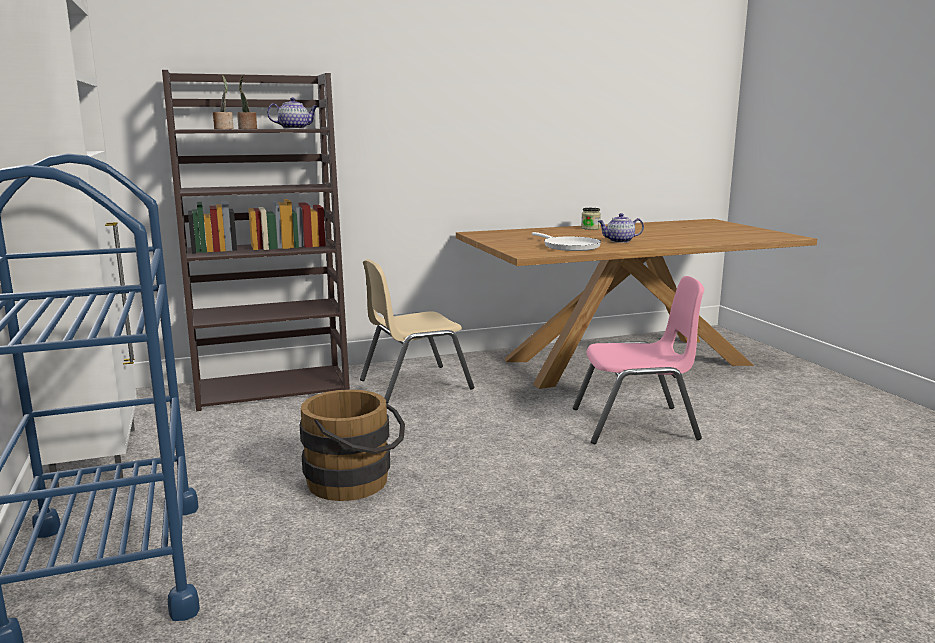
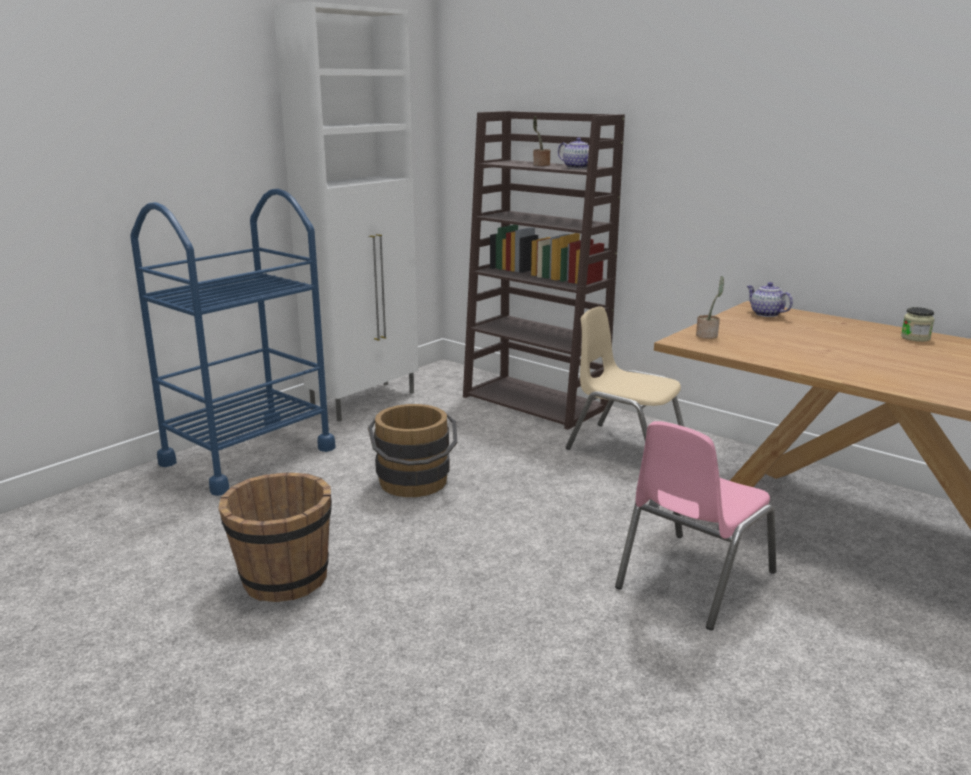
camera: 60 degrees right, 5 degrees up
potted plant [213,75,234,129] -> potted plant moved to [696,276,724,339]
white frying pan [532,232,601,251] -> none
pink chair [573,276,704,444] -> pink chair turned 75 degrees clockwise [615,421,776,630]
teapot [598,213,644,243] -> teapot moved to [747,282,793,317]
none -> brown bucket [218,472,332,602]

